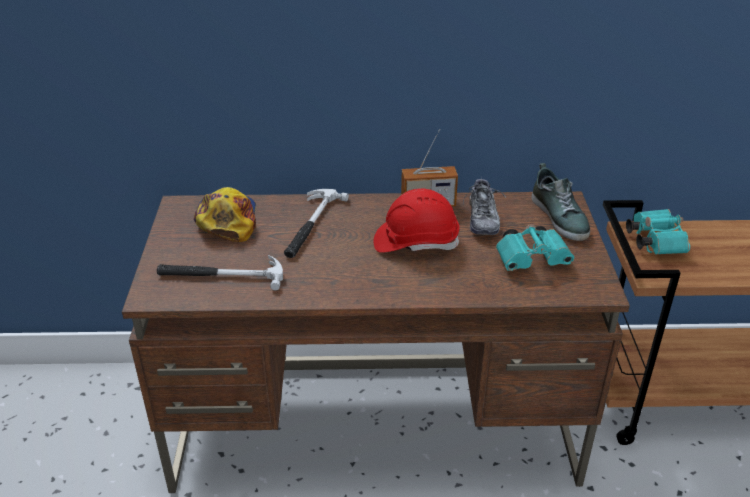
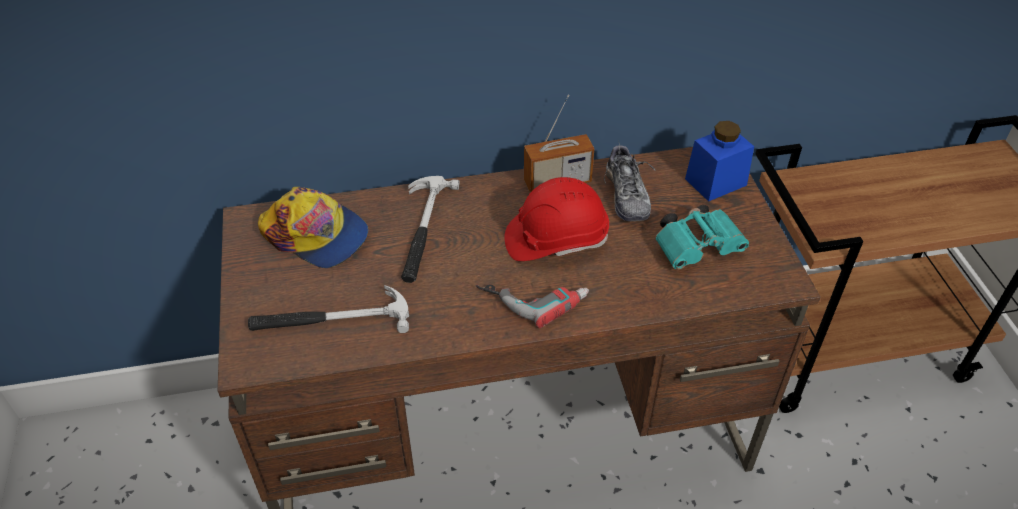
camera: 10 degrees left, 10 degrees up
cap [194,187,256,242] -> cap turned 135 degrees clockwise [258,187,368,268]
shoe [531,163,590,241] -> blue jar [685,121,754,202]
turquoise binoculars [626,209,690,255] -> none
none -> power drill [476,284,589,328]

